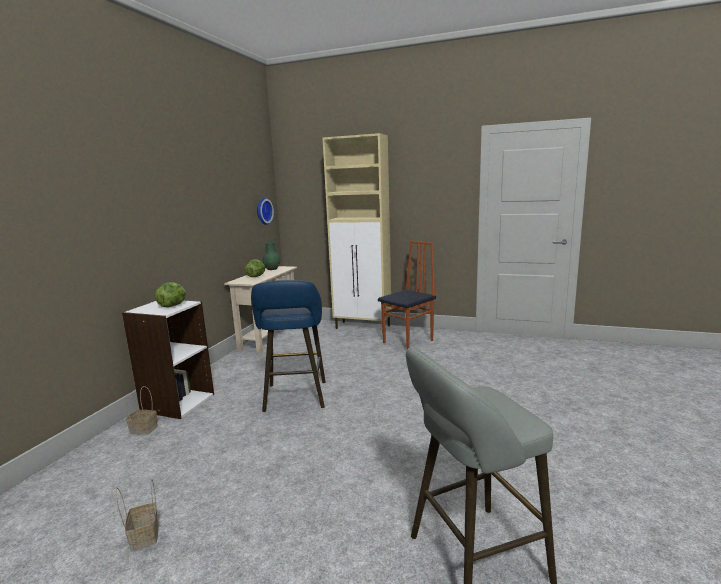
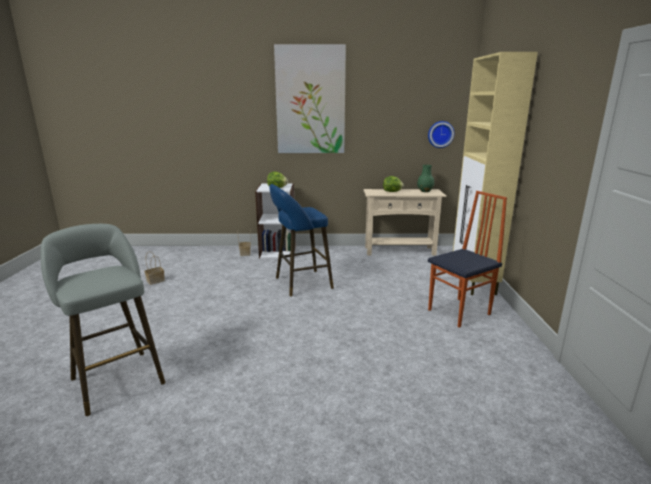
camera: 70 degrees right, 5 degrees up
chair [378,241,436,349] -> chair turned 60 degrees counterclockwise [428,191,507,328]
none -> picture [274,44,346,153]

